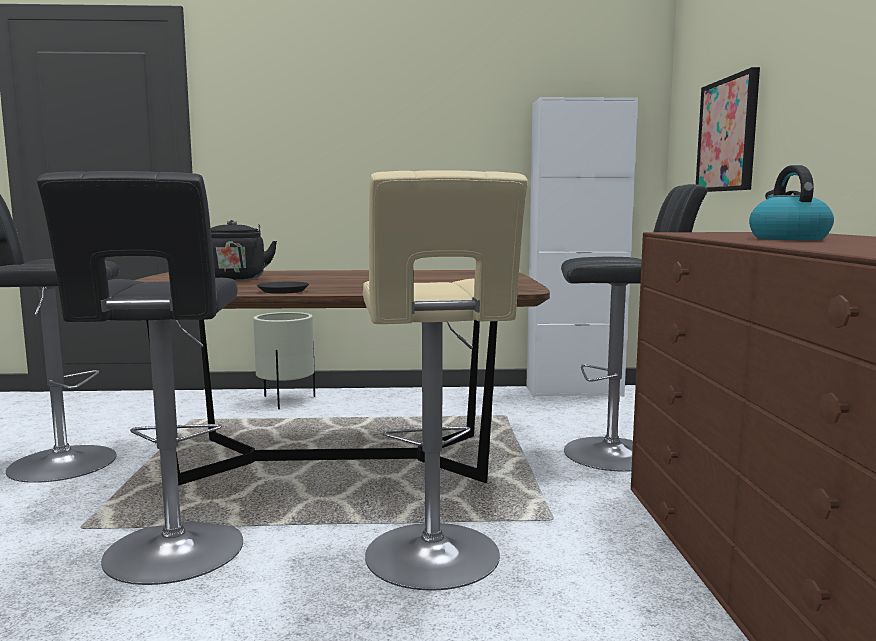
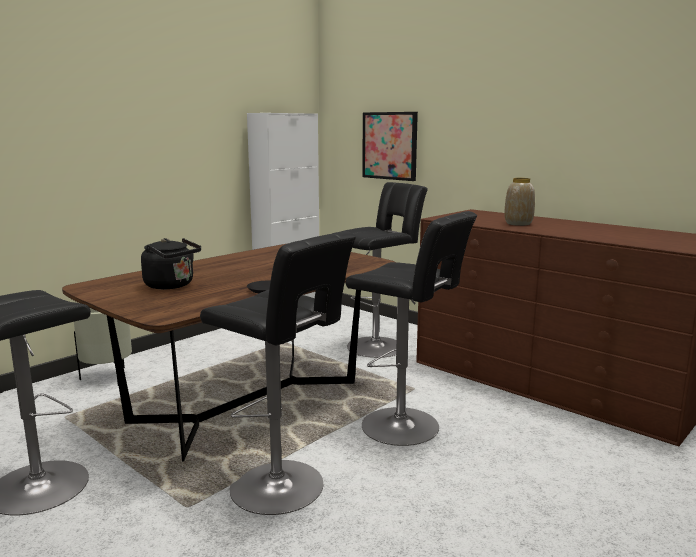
camera: 45 degrees left, 5 degrees up
beige stool [363,170,527,590] -> black stool [346,211,477,446]
kettle [749,165,834,240] -> vase [504,178,535,226]

